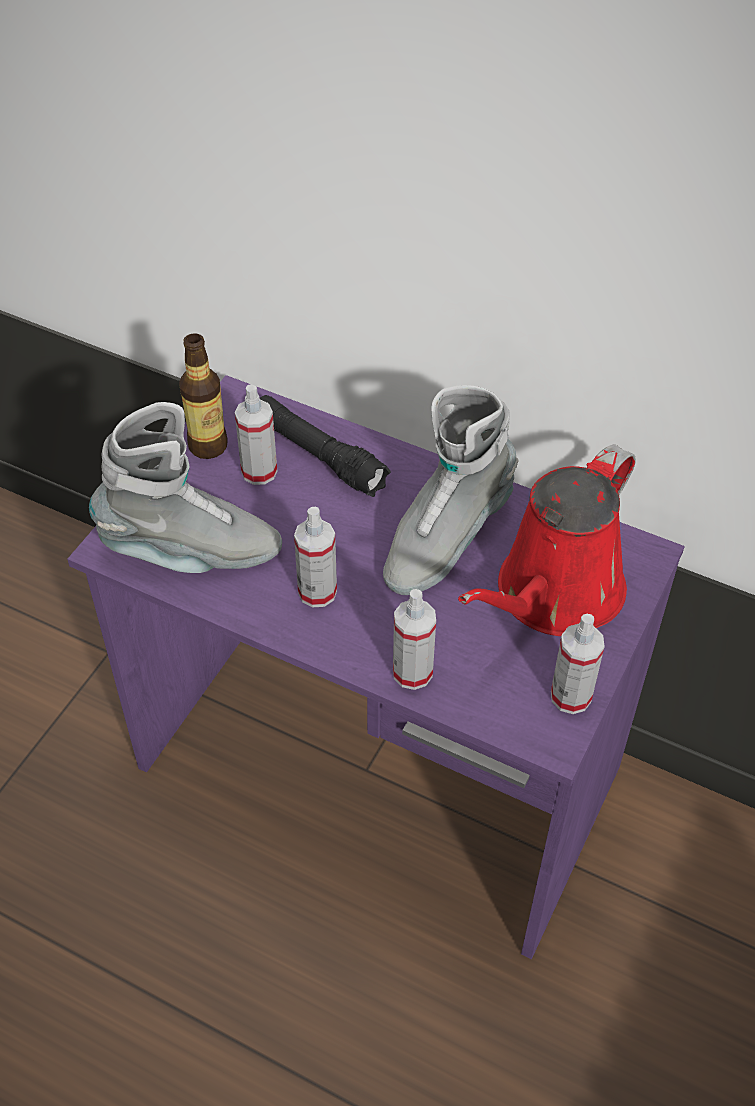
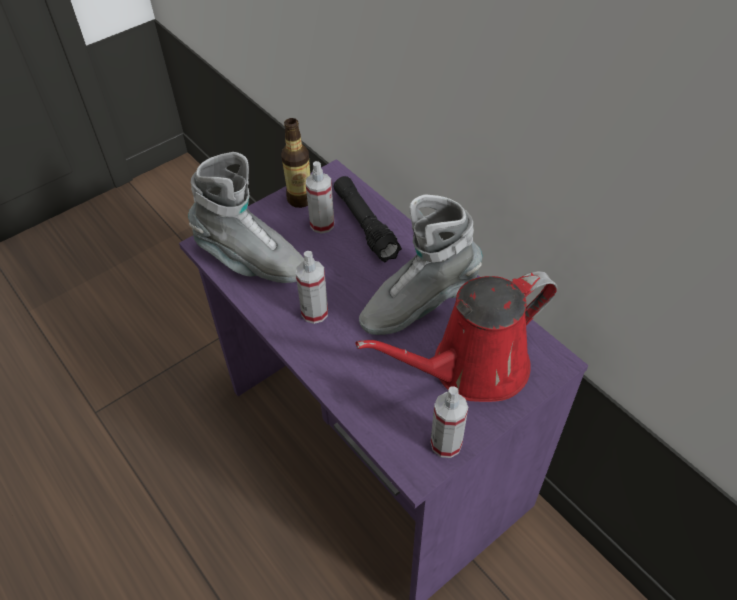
camera: 25 degrees right, 0 degrees up
spray bottle [393,589,436,690] -> none

